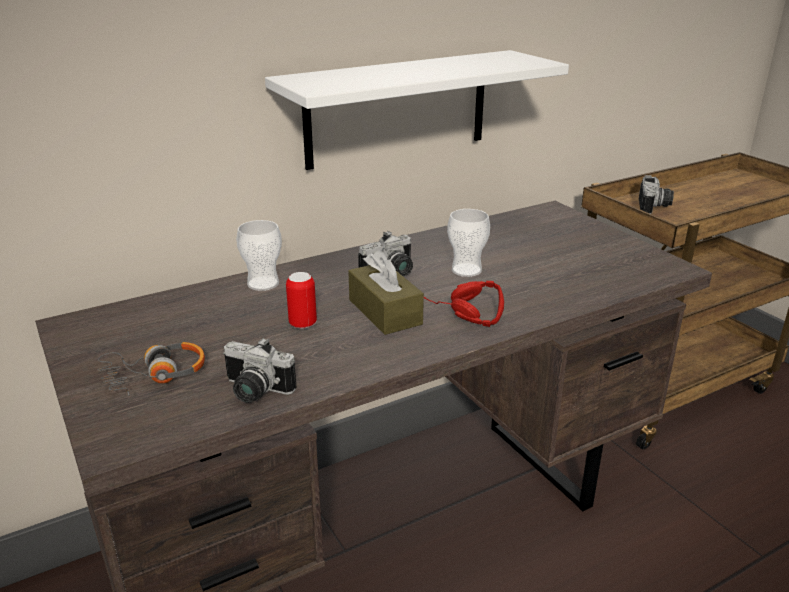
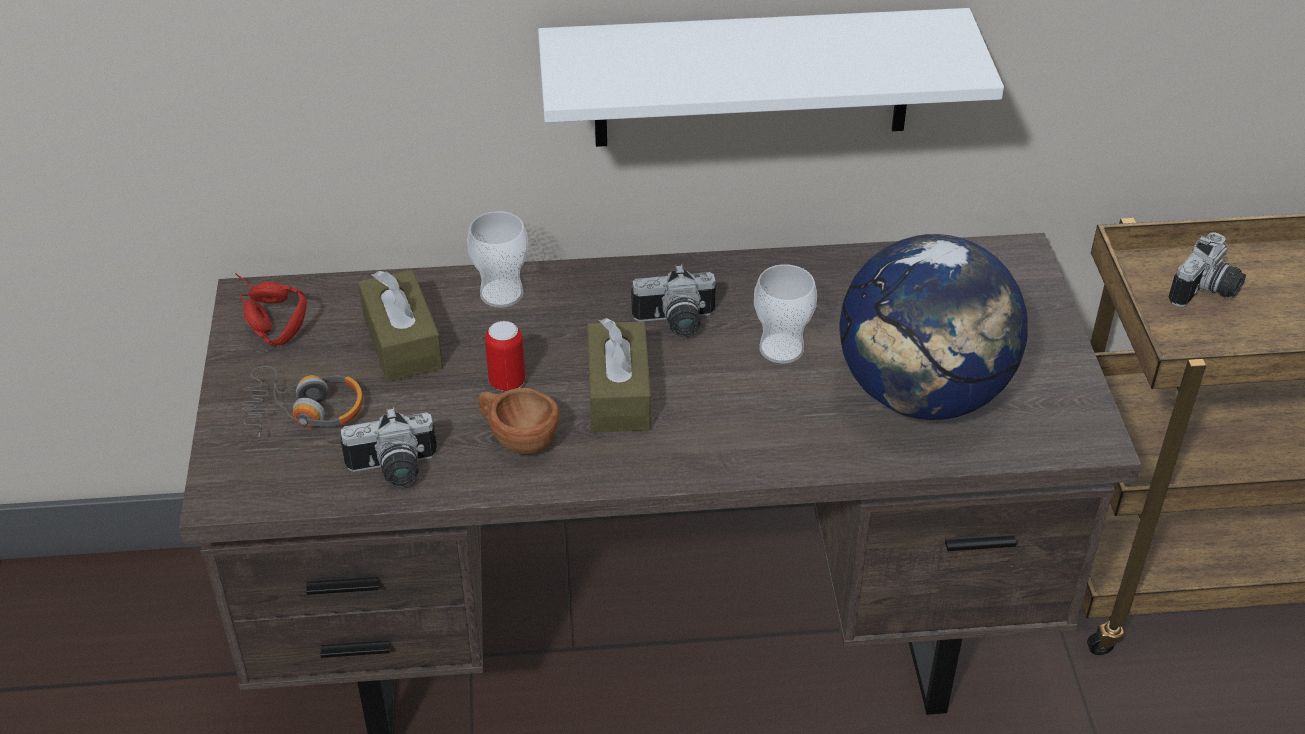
camera: 25 degrees right, 15 degrees up
camera [223,338,296,403] -> camera turned 60 degrees counterclockwise [340,407,437,488]
red headphones [424,281,504,327] -> red headphones moved to [235,273,307,347]
none -> brown tissue box [358,270,443,382]
none -> brown cup [478,388,560,455]
none -> globe [839,234,1028,420]

